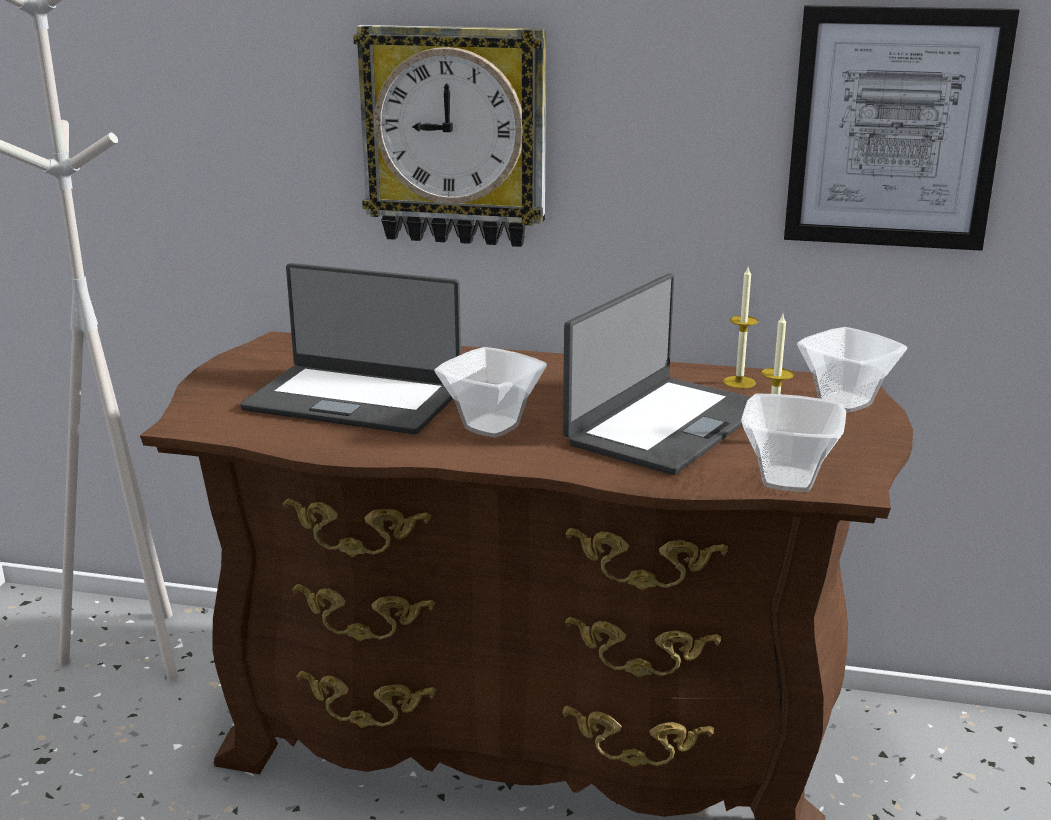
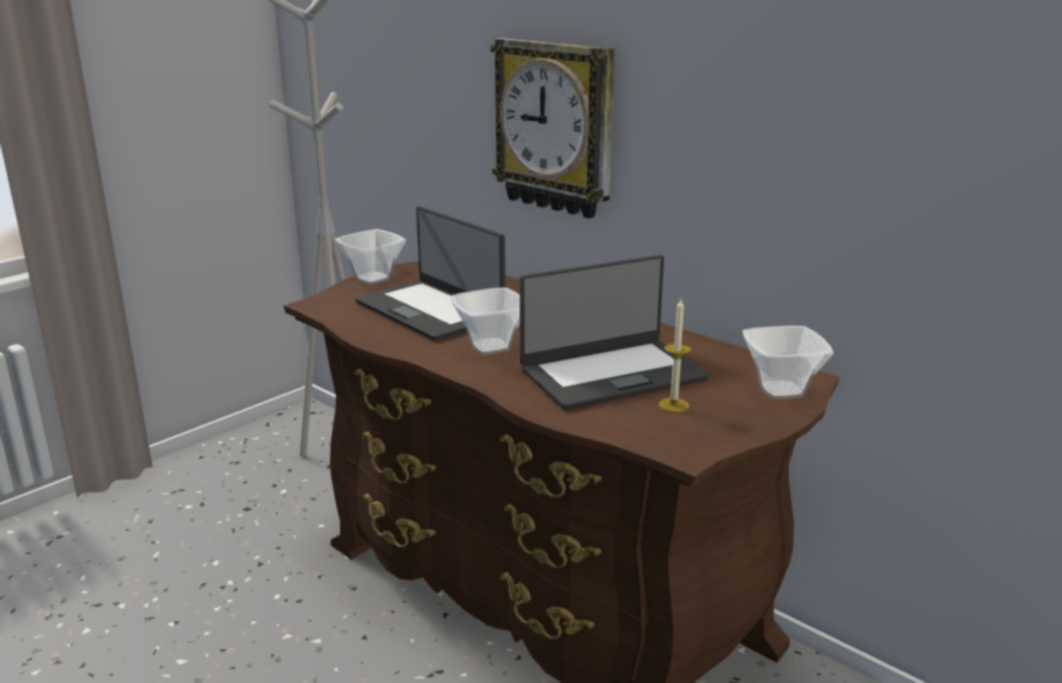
camera: 30 degrees right, 0 degrees up
candle [723,267,758,389] -> none
bowl [741,394,846,492] -> bowl moved to [335,229,406,285]
picture [784,5,1019,251] -> none

